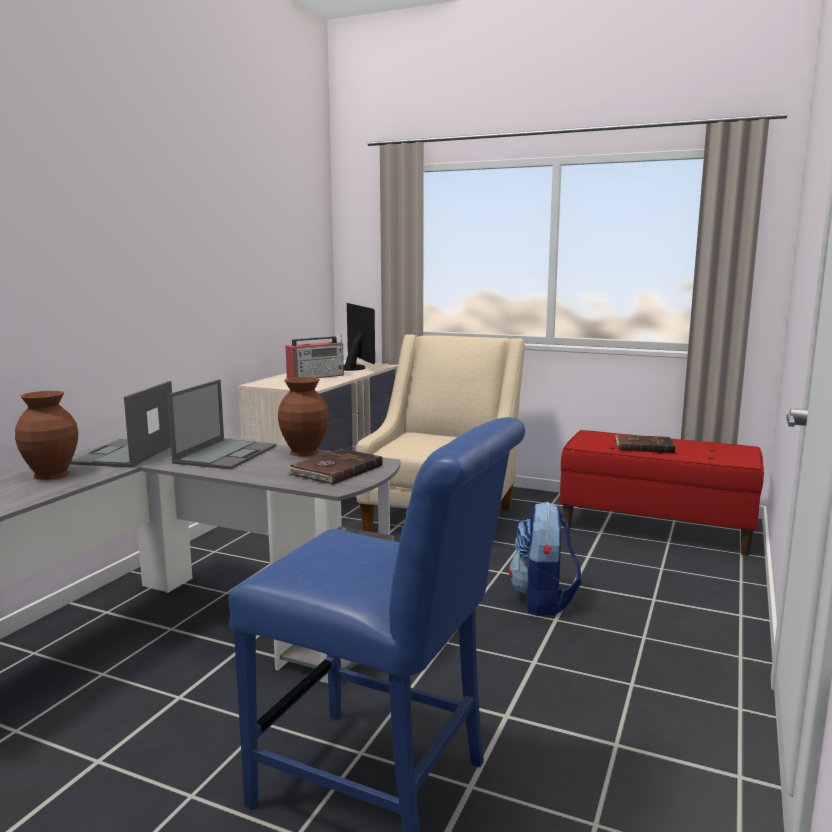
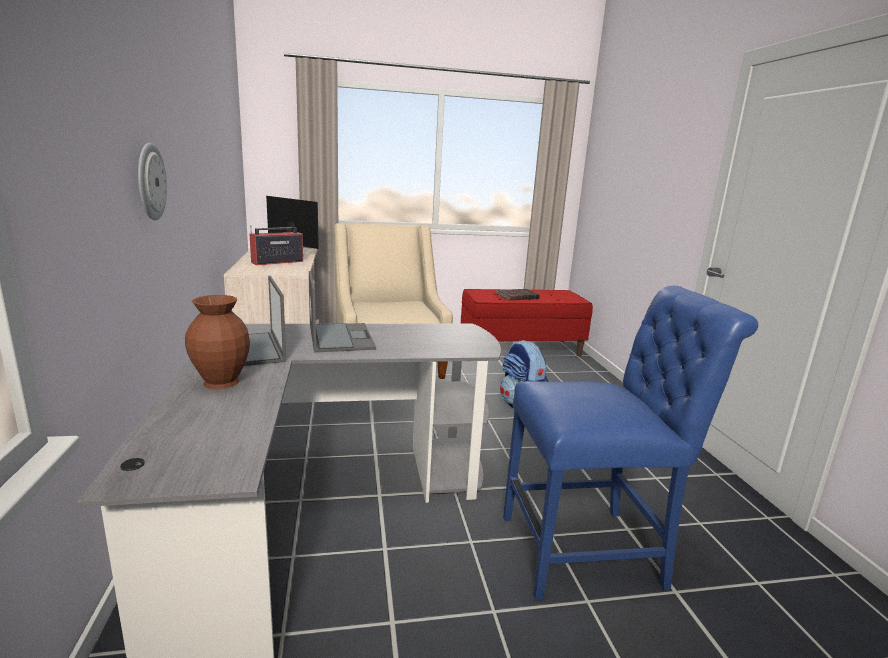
camera: 35 degrees left, 5 degrees up
brown vase [278,377,329,457] -> none
radio [286,335,344,378] -> radio turned 150 degrees counterclockwise [250,225,303,265]
brown book [287,449,383,485] -> none
none -> wall clock [138,143,167,220]

